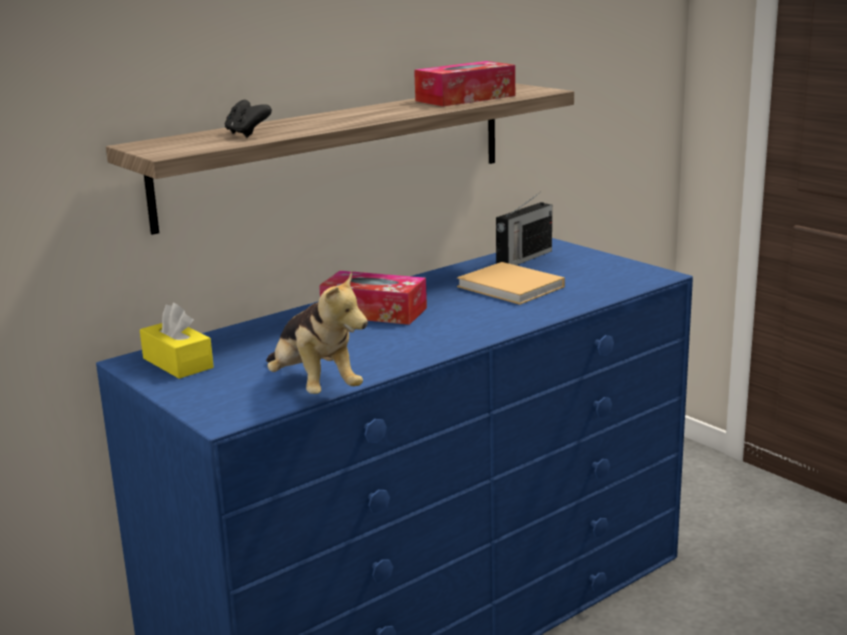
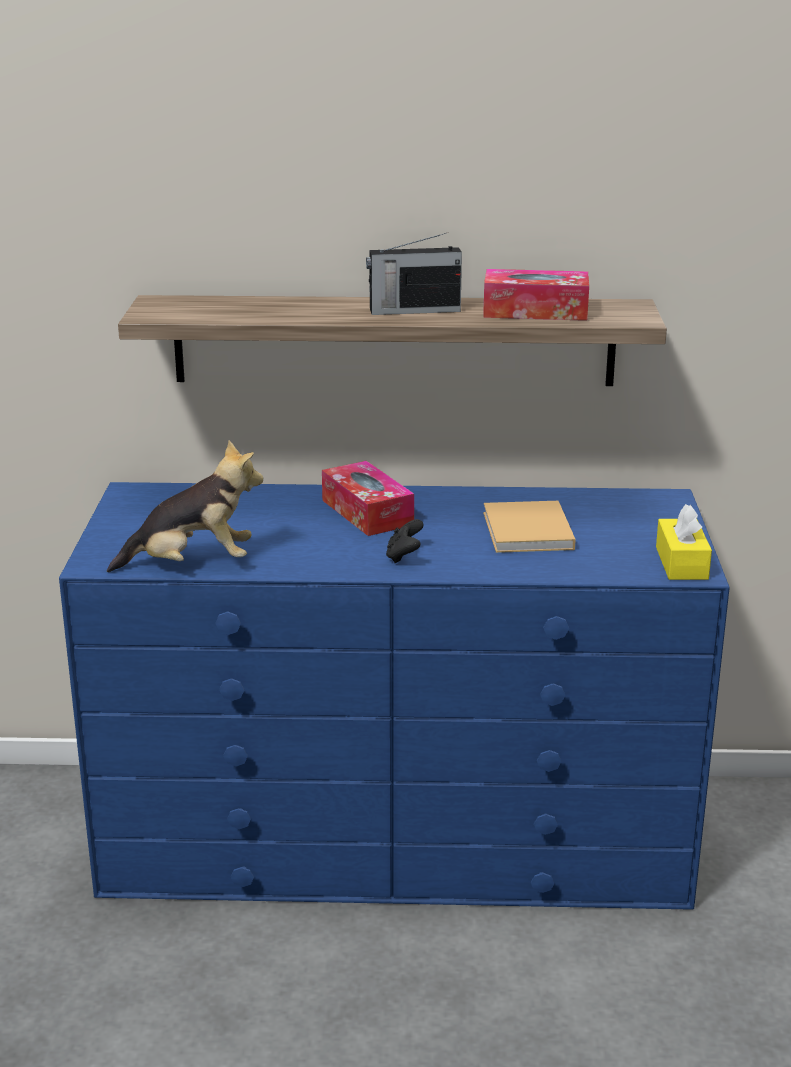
camera: 40 degrees right, 5 degrees up
yellow tissue box [140,303,214,379] -> yellow tissue box moved to [656,504,712,580]
black game controller [225,100,272,138] -> black game controller moved to [386,519,424,563]
plush toy [266,271,368,394] -> plush toy turned 105 degrees counterclockwise [107,440,263,572]
radio [496,194,552,265] -> radio moved to [366,232,462,315]

